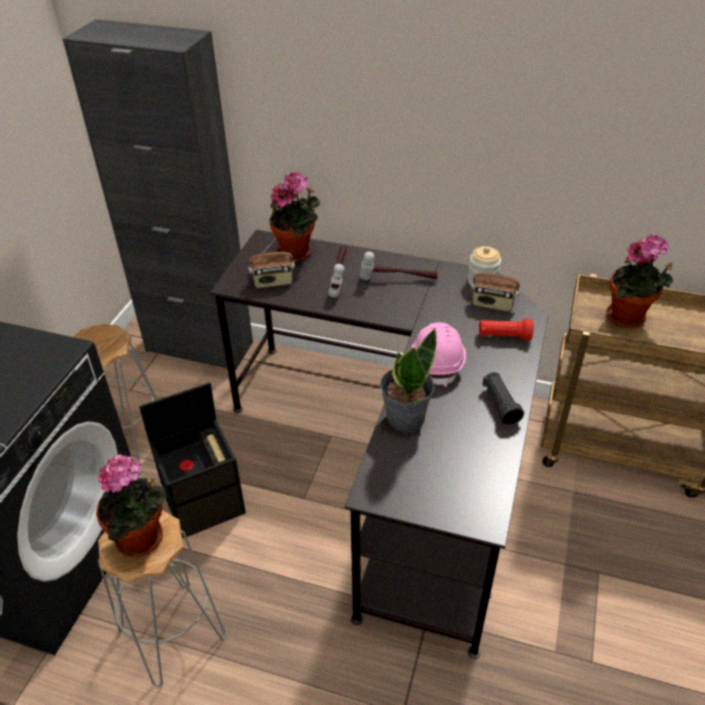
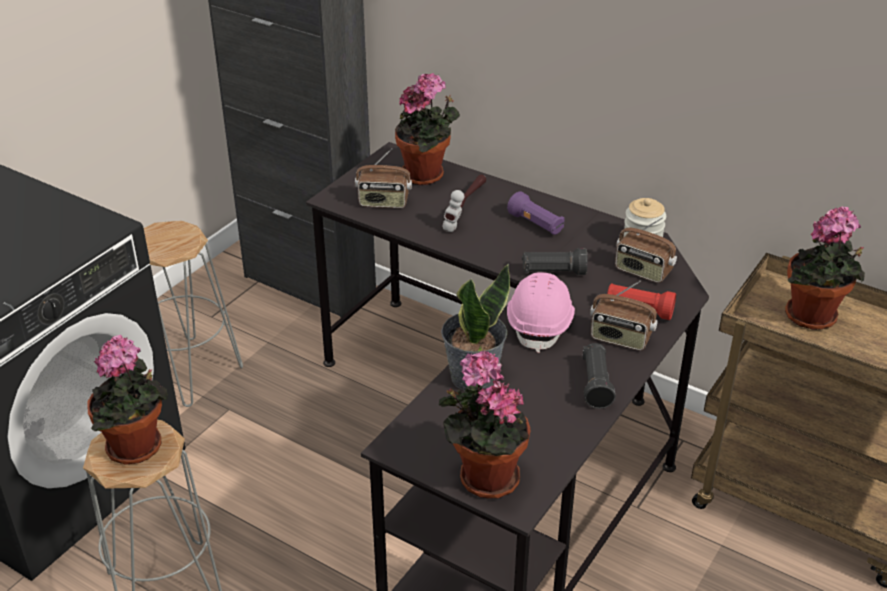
camera: 15 degrees right, 5 degrees down
black storage box [139,382,246,539] -> none
hammer [360,252,438,280] -> purple flashlight [507,192,565,235]
none -> potted plant [439,351,530,499]
none -> black flashlight [522,248,588,275]
none -> radio [590,281,658,351]

